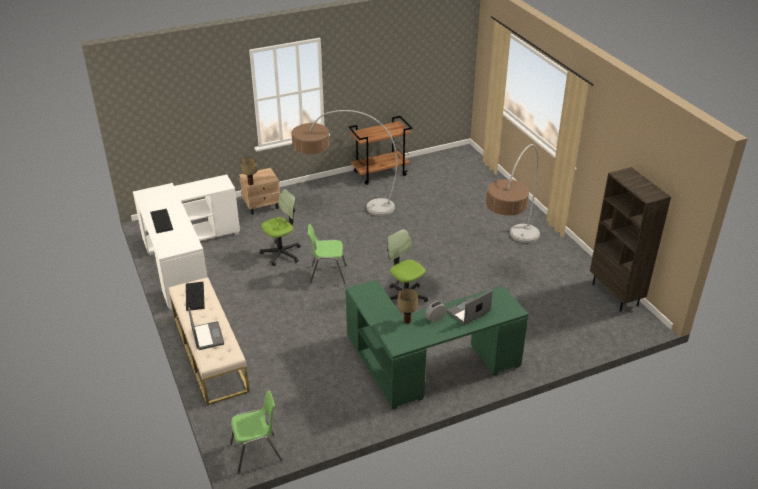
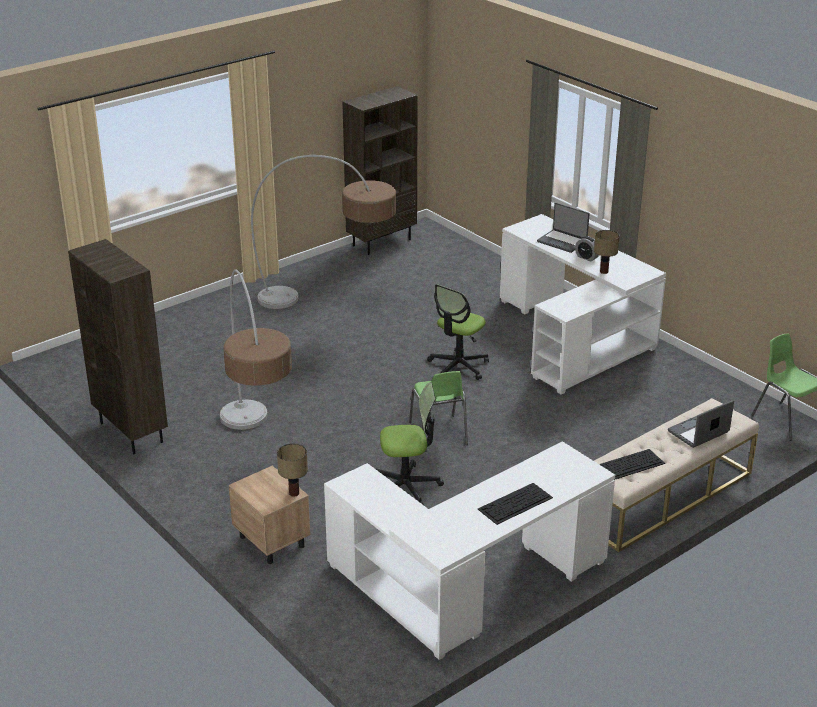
camera: 105 degrees left, 5 degrees down
office chair [260,189,301,266] -> office chair turned 135 degrees clockwise [376,382,444,505]
green desk [346,280,528,410] -> white desk [500,214,666,395]
brown cart [348,116,412,185] -> brown bookcase [68,239,168,454]

